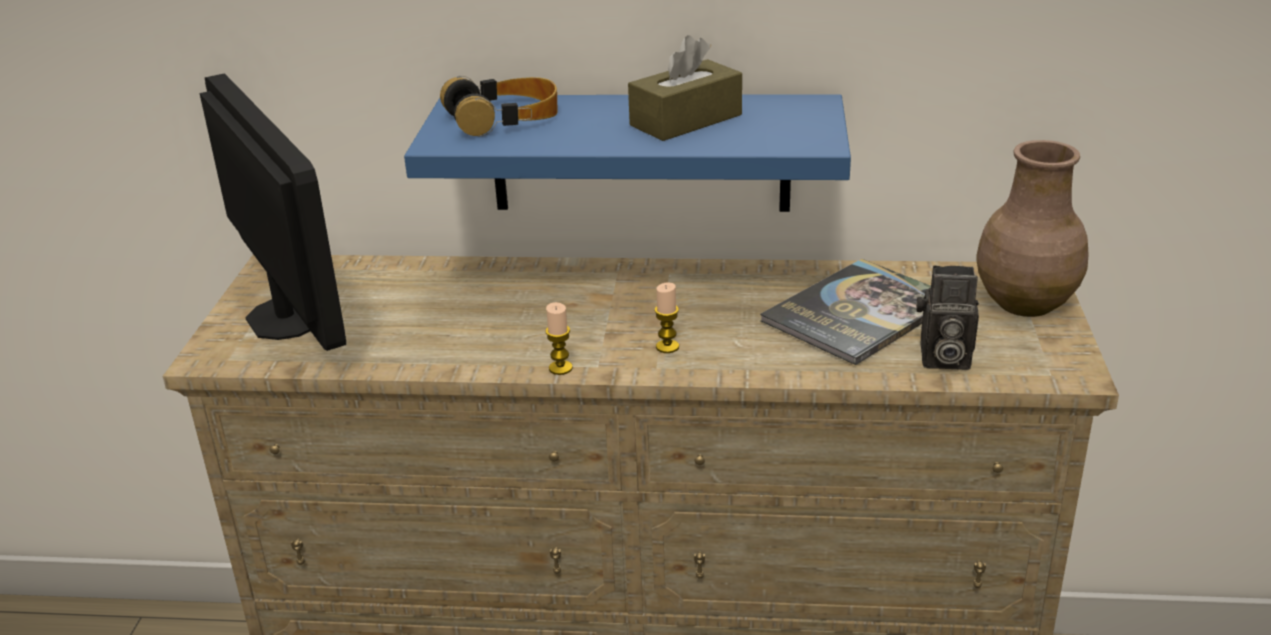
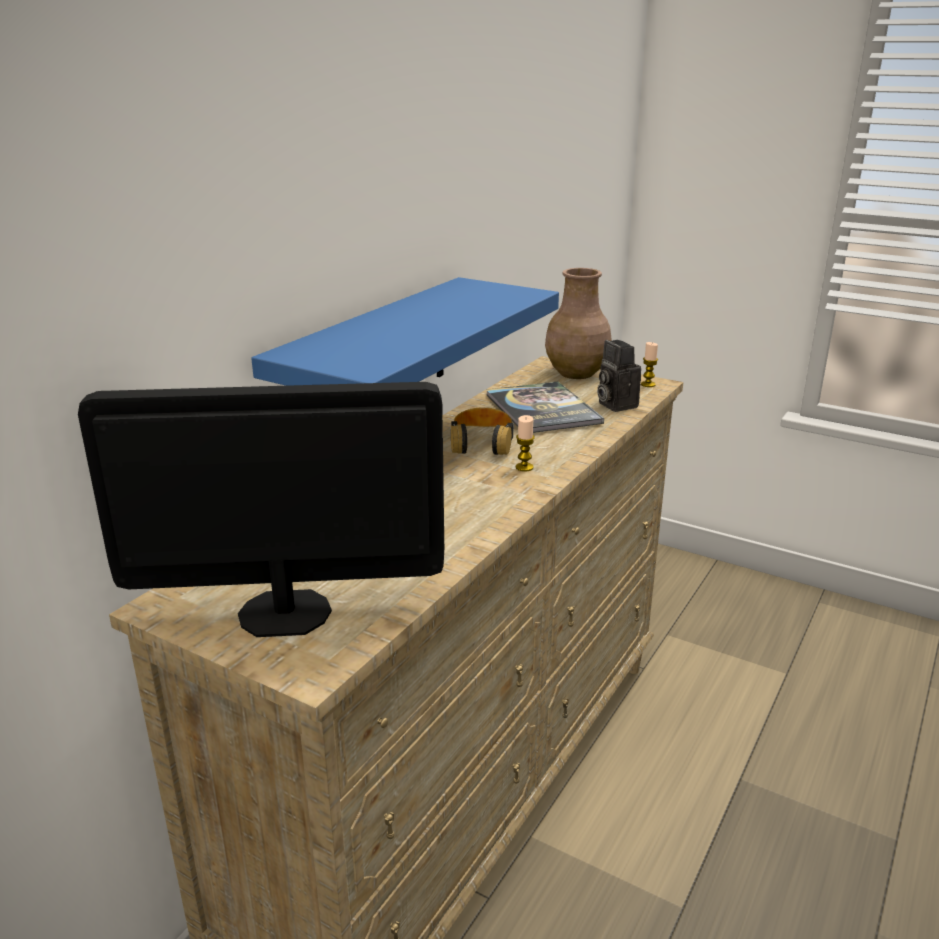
camera: 65 degrees left, 5 degrees down
headphones [440,76,558,137] -> headphones moved to [451,407,514,455]
candle [545,302,573,375] -> candle moved to [641,342,658,387]
brown tissue box [628,35,742,141] -> none
camera [916,266,979,370] -> camera turned 120 degrees clockwise [597,340,641,412]

